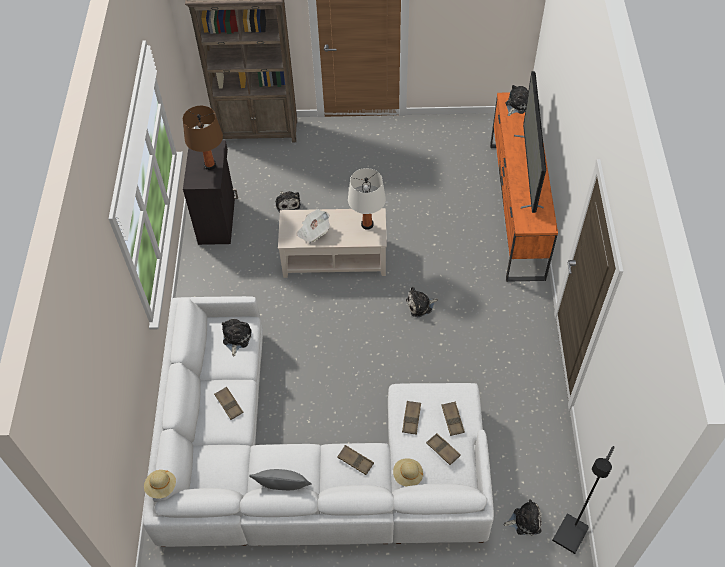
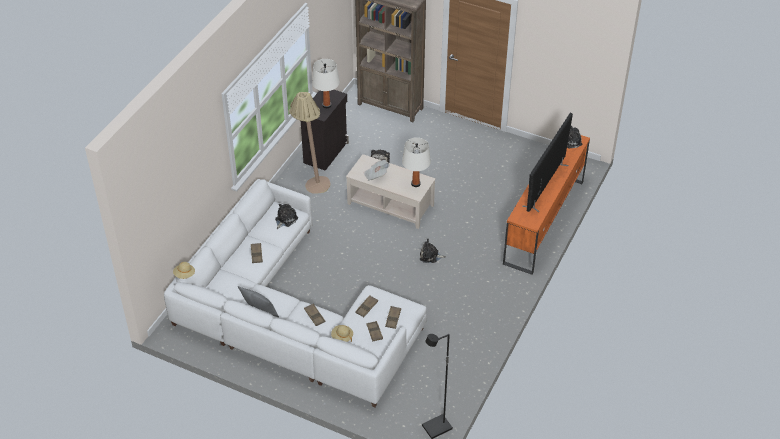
camera: 25 degrees right, 10 degrees down
brown table lamp [183,106,223,170] -> white table lamp [312,59,340,108]
plush toy [503,499,542,536] -> none
none -> beige floor lamp [289,92,330,194]

